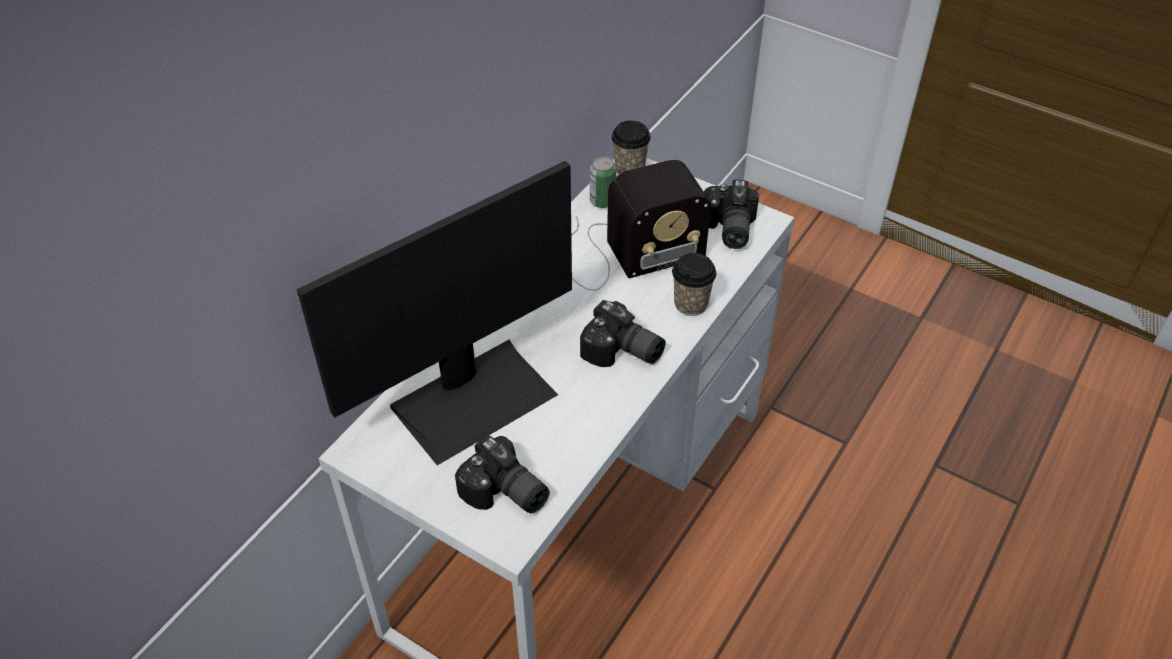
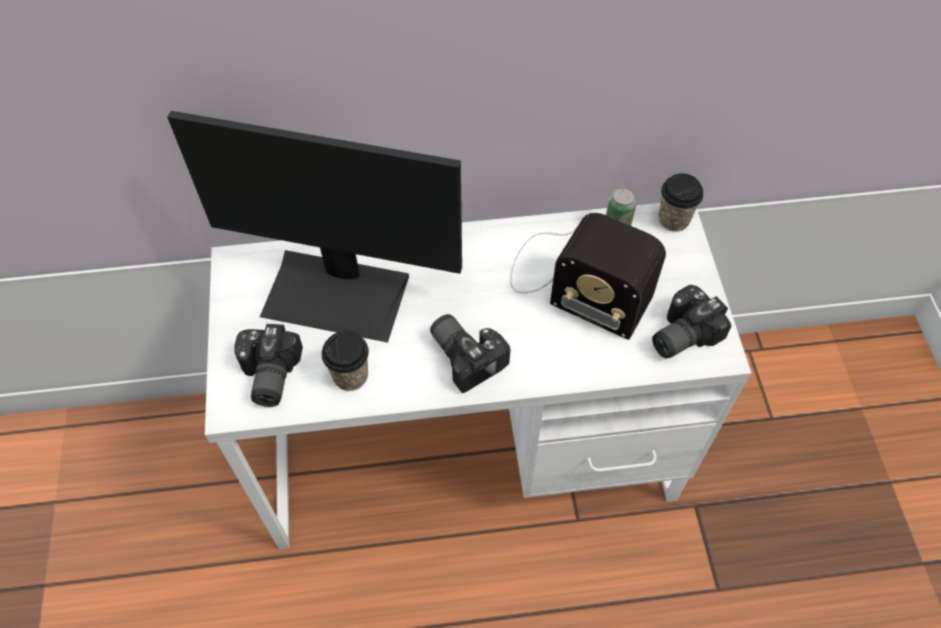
camera: 50 degrees right, 10 degrees up
camera [580,300,666,367] -> camera turned 150 degrees clockwise [430,314,510,393]
cup [672,253,716,316] -> cup moved to [322,331,369,391]

